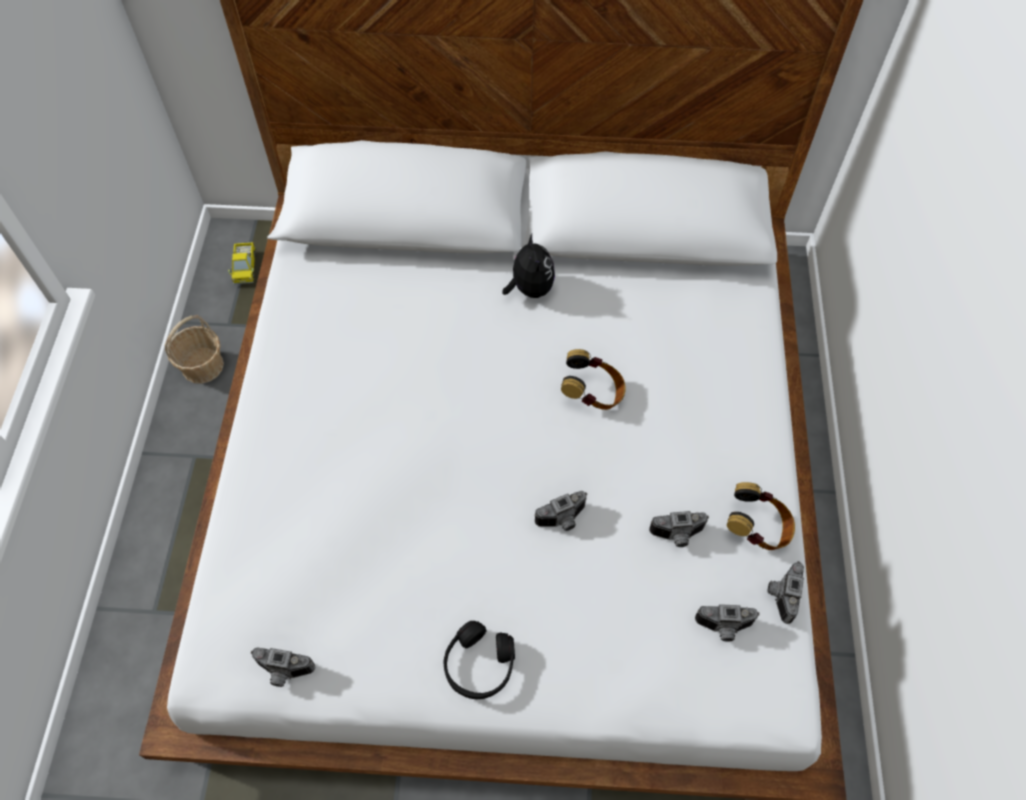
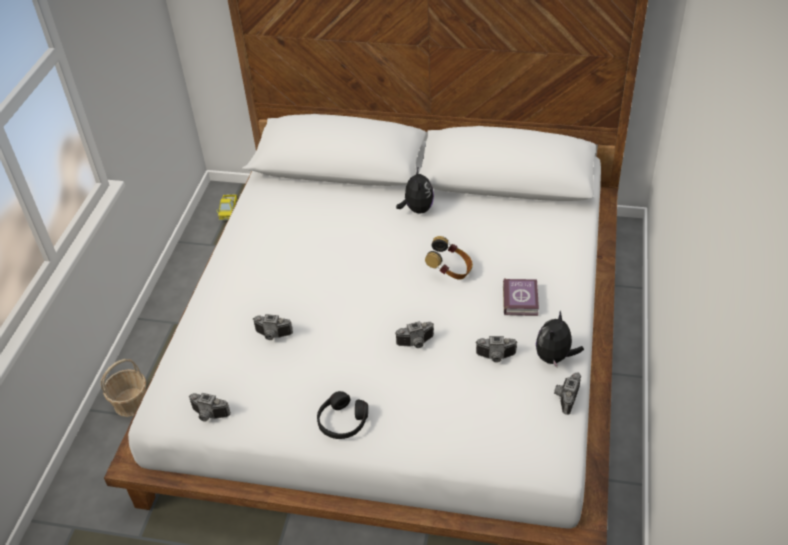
camera: 10 degrees right, 15 degrees down
basket [165,315,224,384] -> basket moved to [101,359,146,417]
camera [695,604,760,642] -> camera moved to [253,314,293,340]
headphones [727,482,795,550] -> plush toy [536,311,584,369]
none -> book [503,278,539,316]

